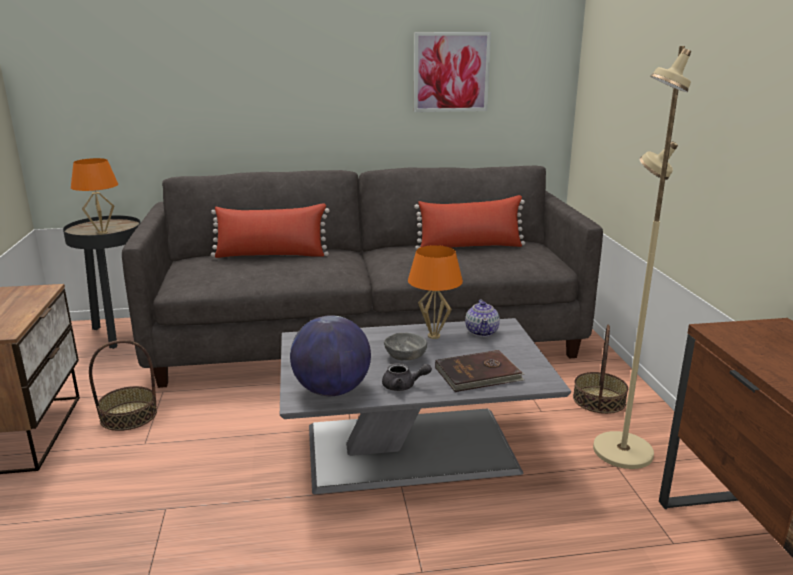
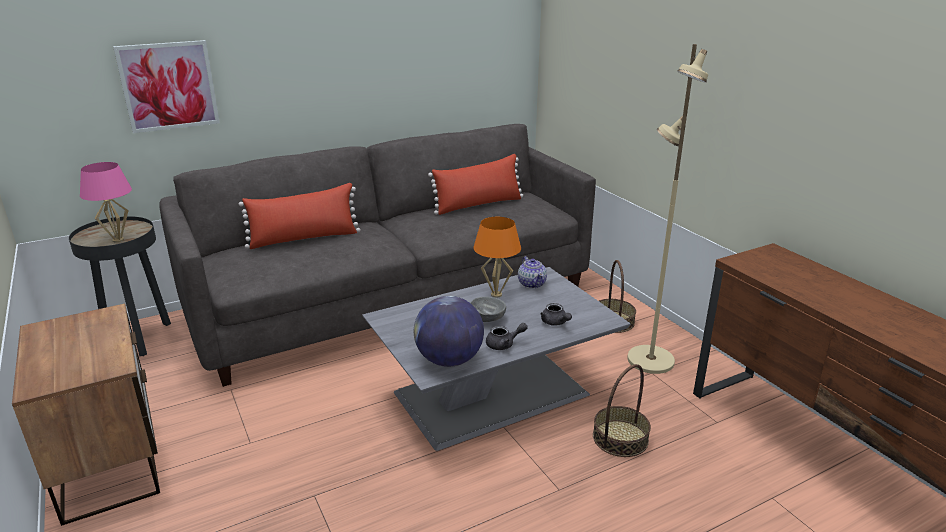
camera: 20 degrees left, 5 degrees up
orange table lamp [71,158,118,235] -> pink table lamp [80,162,132,242]
basket [89,340,157,431] -> basket moved to [593,364,651,457]
picture [414,32,491,112] -> picture moved to [113,40,220,133]
brown book [435,350,525,392] -> grey teapot [540,303,572,326]

